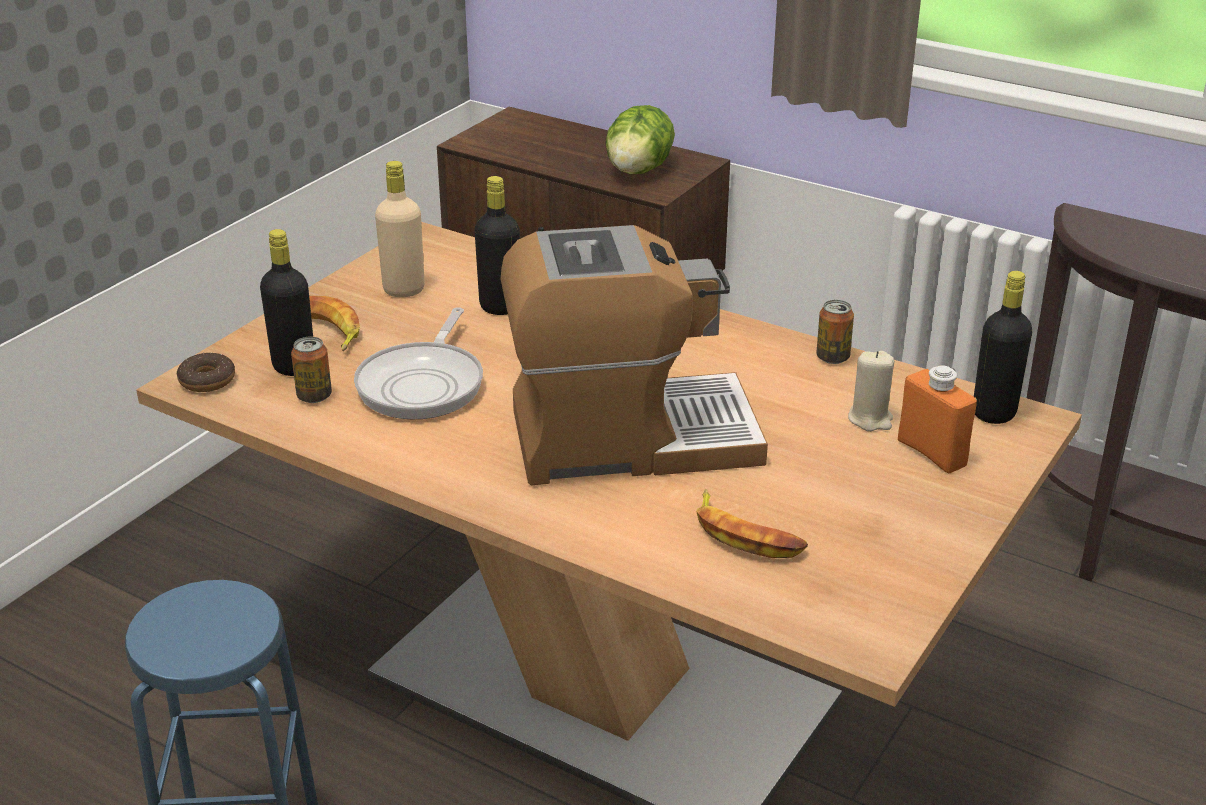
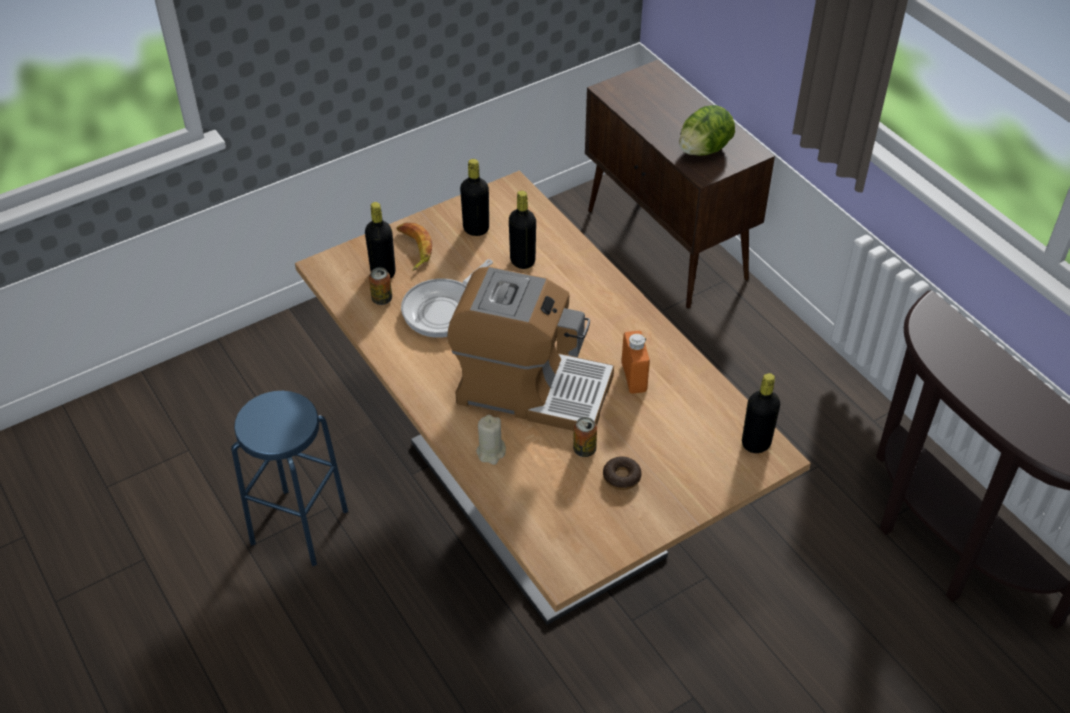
camera: 25 degrees right, 15 degrees up
donut [177,352,235,392] -> donut moved to [603,456,642,490]
beige bottle [375,161,425,297] -> black bottle [460,159,489,236]
banana [696,489,808,558] -> none
can [816,300,854,364] -> can moved to [573,417,597,457]
beige candle [848,351,894,431] -> beige candle moved to [476,415,506,465]
orange bottle [898,365,977,474] -> orange bottle moved to [621,331,650,394]

